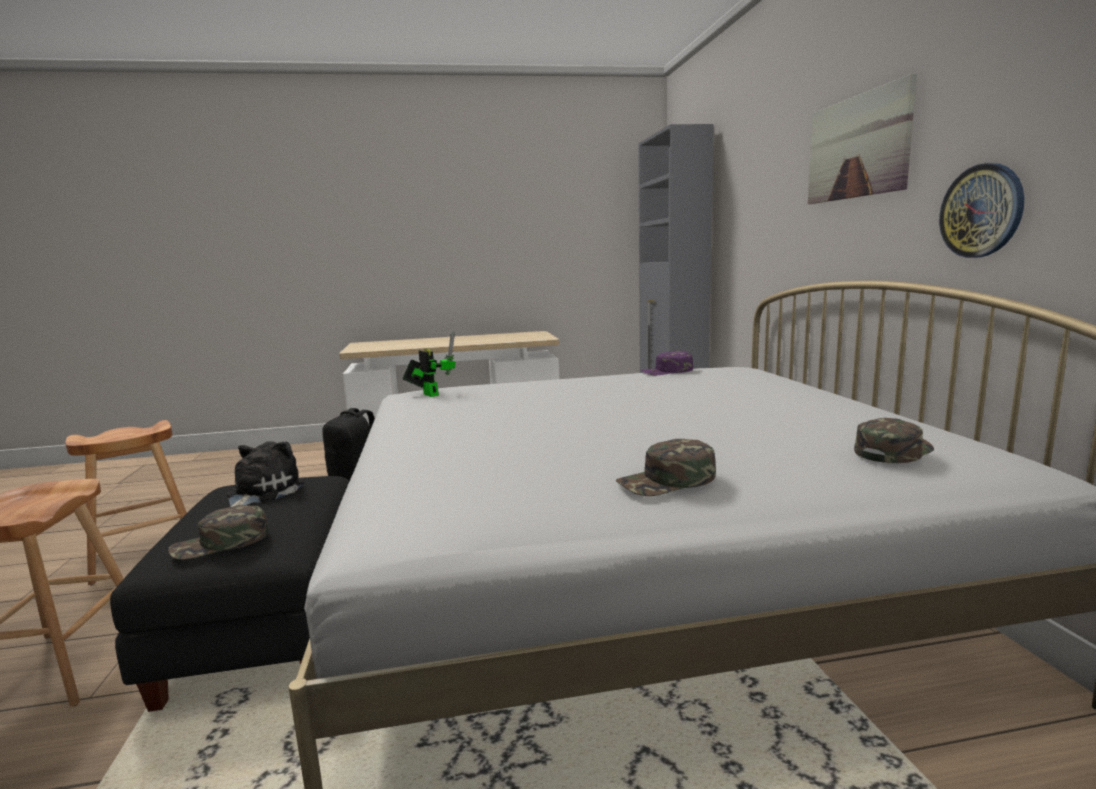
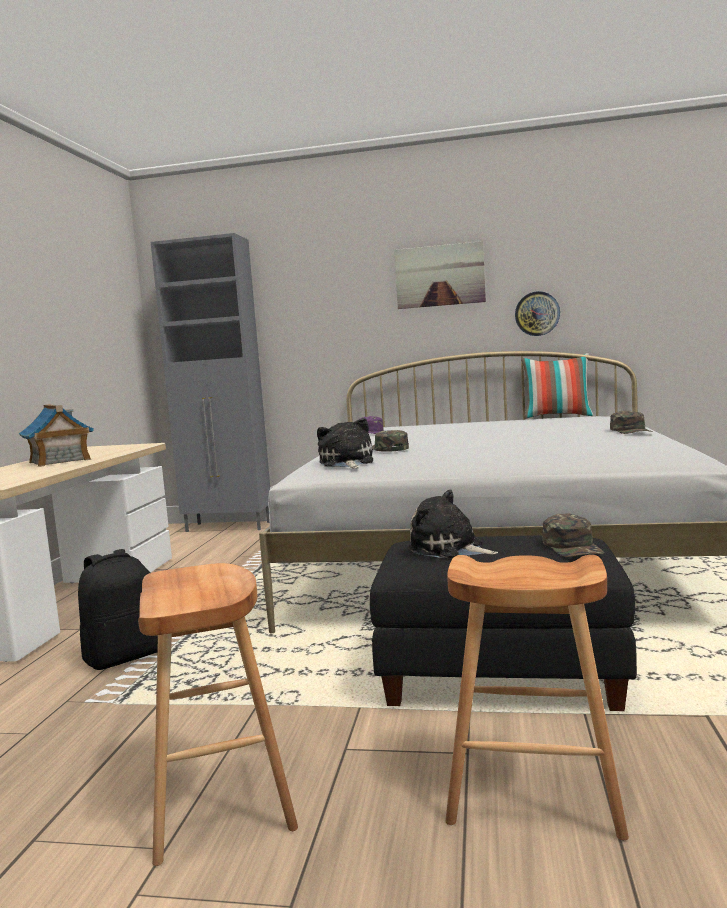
camera: 70 degrees left, 5 degrees down
toy robot [402,331,455,397] -> plush toy [317,418,373,469]
green cap [854,418,934,463] -> green cap moved to [372,430,409,452]
none -> toy house [19,404,94,467]
none -> pillow [521,353,594,418]

